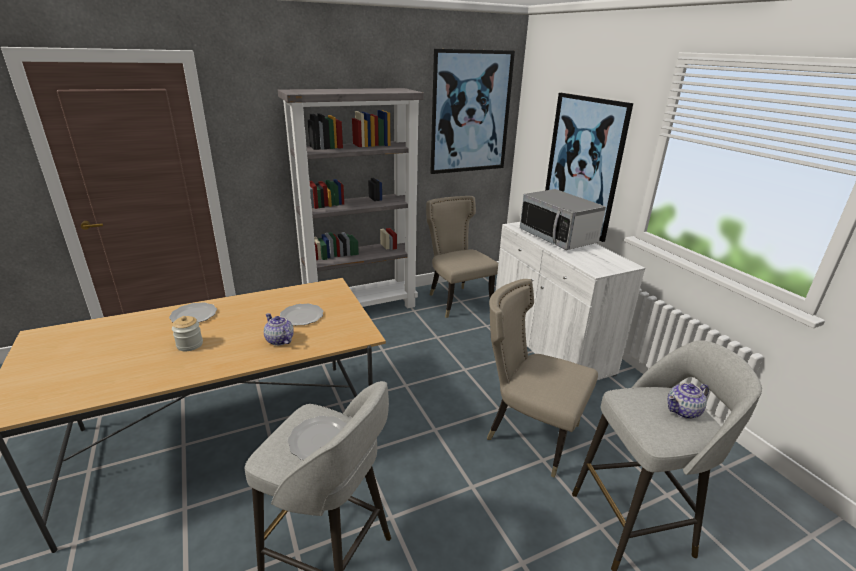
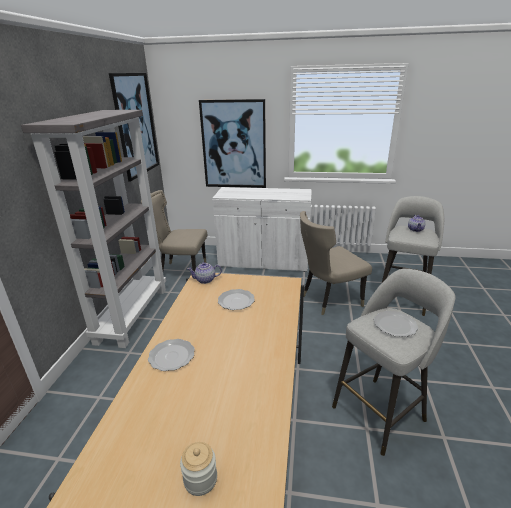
camera: 55 degrees left, 0 degrees up
jar [172,316,203,351] -> jar moved to [180,442,217,496]
teapot [264,313,294,346] -> teapot moved to [187,262,222,284]
microwave [520,189,606,250] -> none

